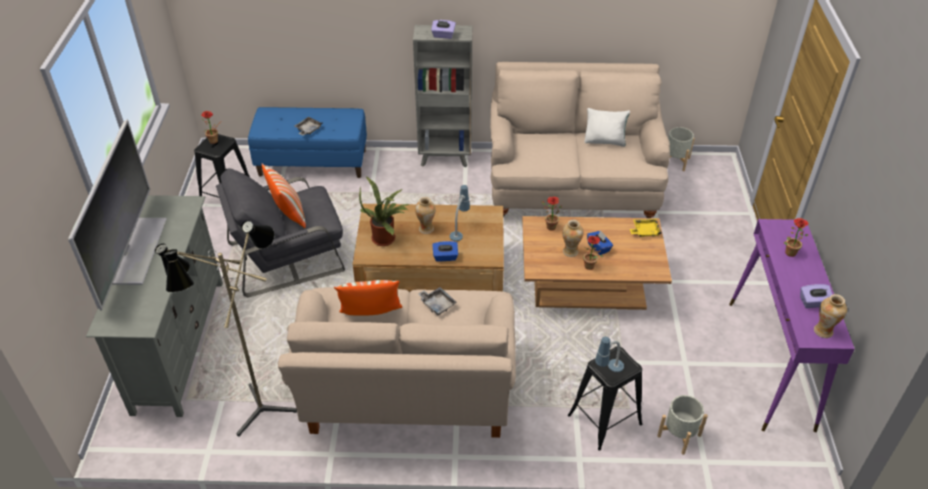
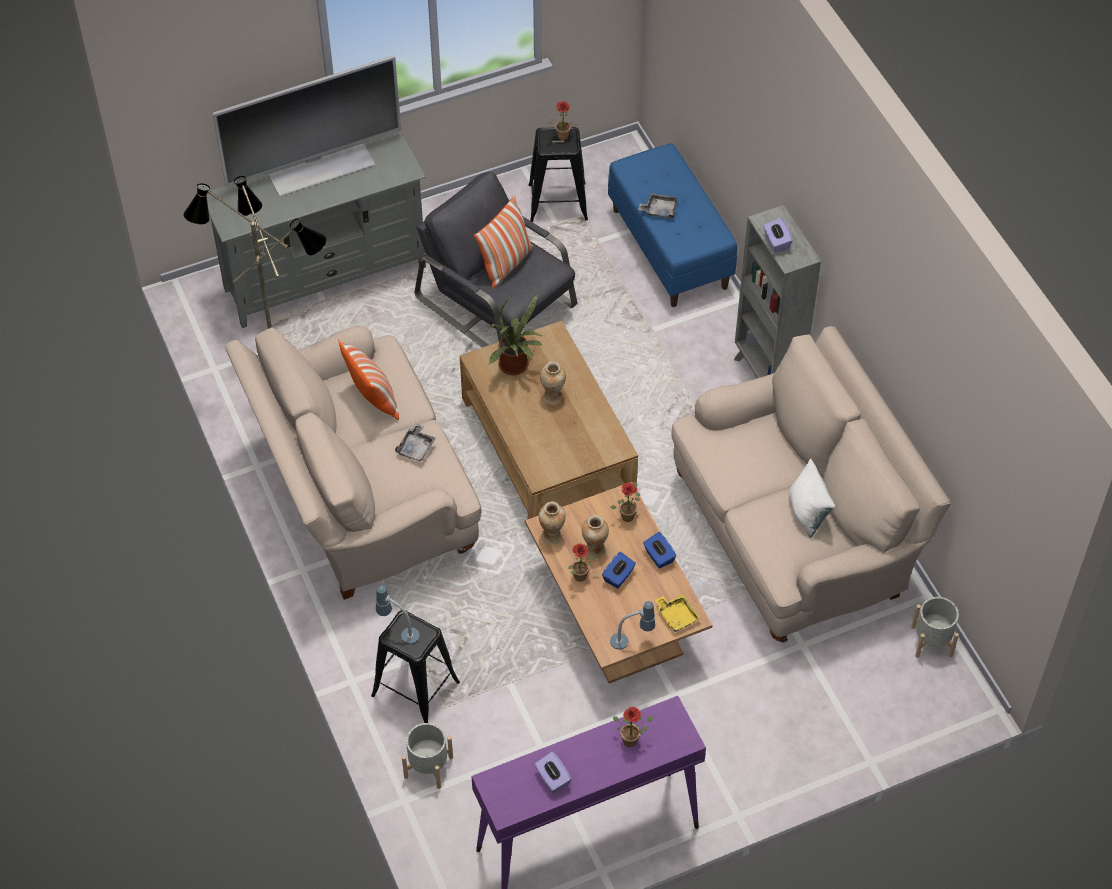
camera: 65 degrees right, 10 degrees up
blue tissue box [432,241,458,262] -> blue tissue box moved to [643,532,676,569]
table lamp [449,185,470,241] -> table lamp moved to [610,601,656,650]
vase [814,294,847,338] -> vase moved to [538,501,566,544]

